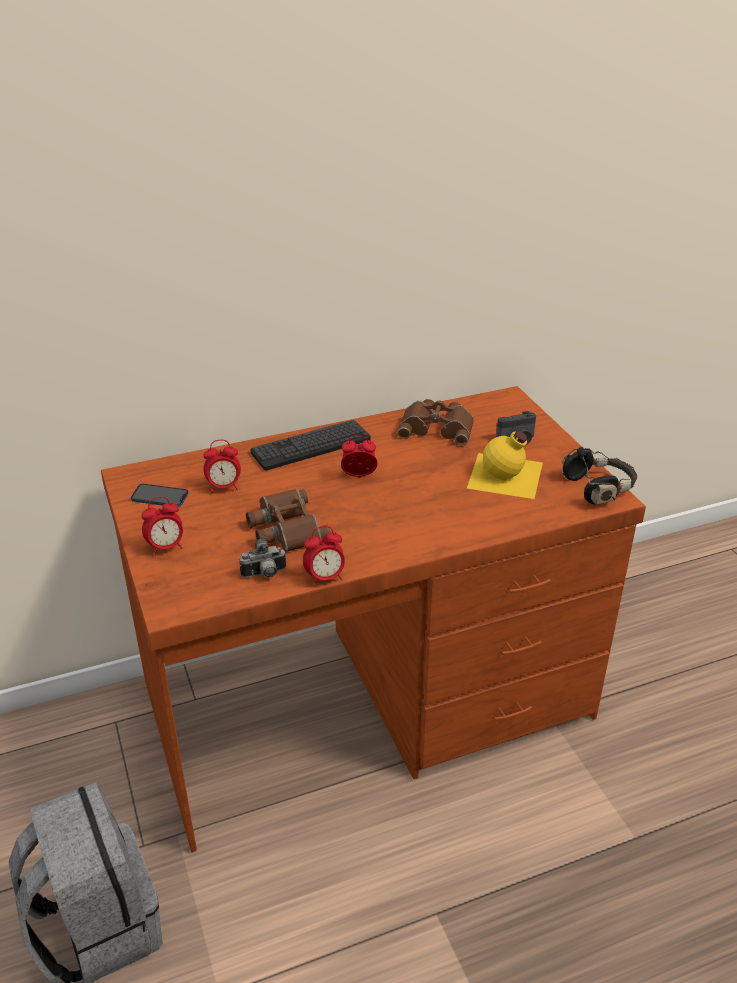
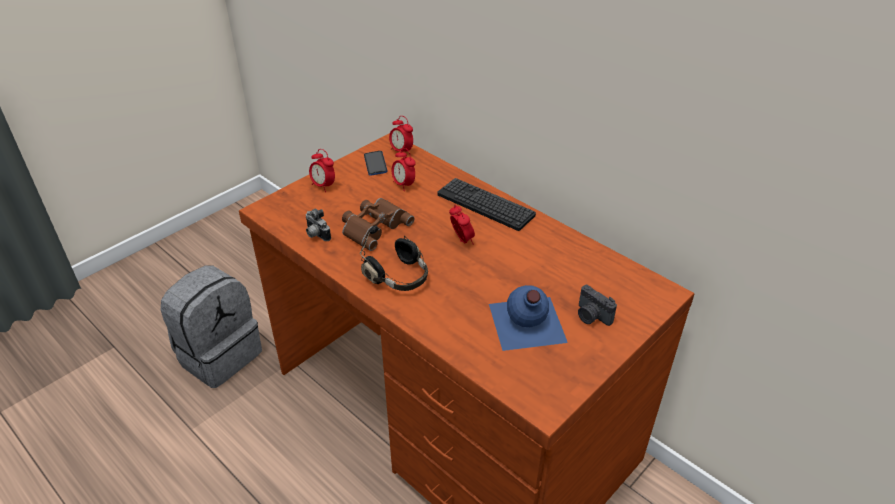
camera: 65 degrees right, 5 degrees up
alarm clock [303,526,345,587] -> alarm clock moved to [389,116,413,152]
brown binoculars [398,399,474,446] -> none
yellow bottle [467,431,543,499] -> blue bottle [489,285,568,351]
black headphones [563,447,637,504] -> black headphones moved to [360,225,428,291]

